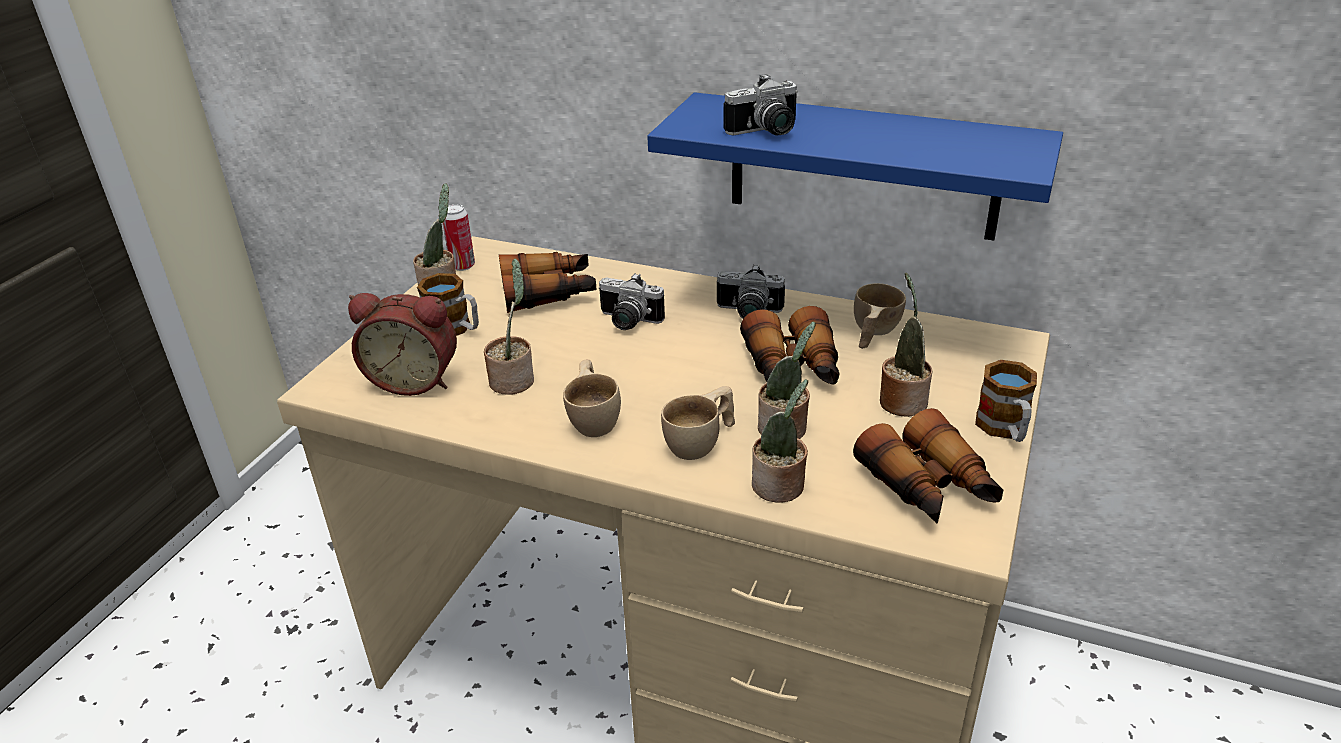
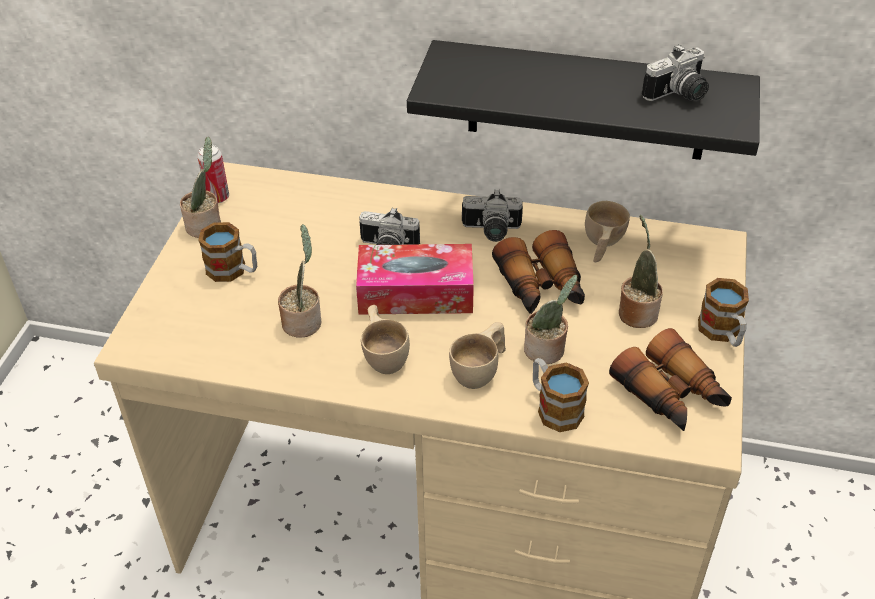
camera: 10 degrees left, 10 degrees up
alarm clock [348,293,457,396] -> none
binoculars [499,252,597,313] -> none
blue shelf [647,92,1063,241] -> black shelf [407,40,760,160]
camera [724,74,798,136] -> camera moved to [642,44,709,101]
potted plant [752,379,808,503] -> mug [533,358,589,432]
none -> tissue box [356,244,474,315]

